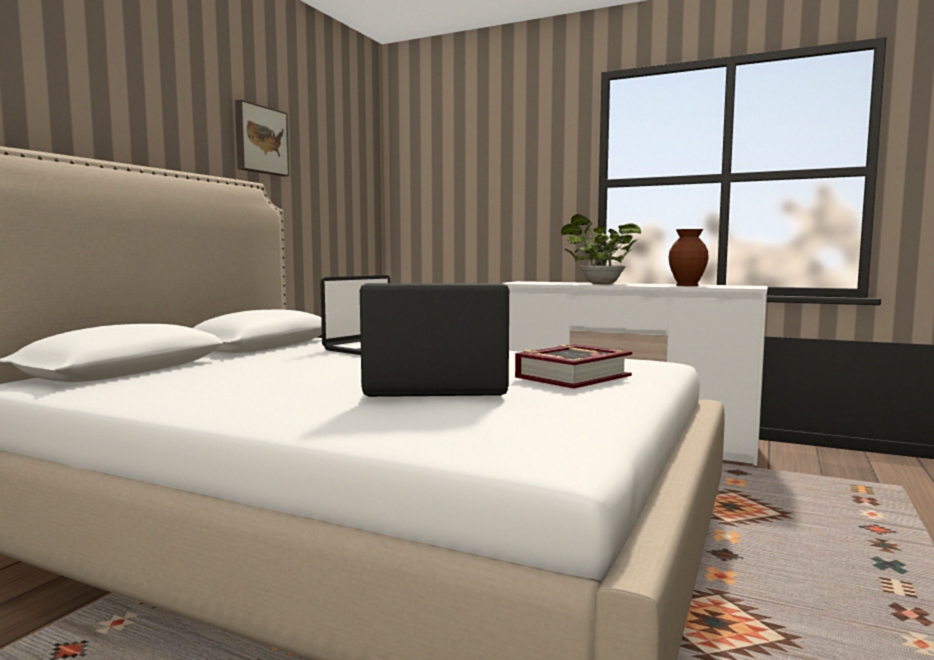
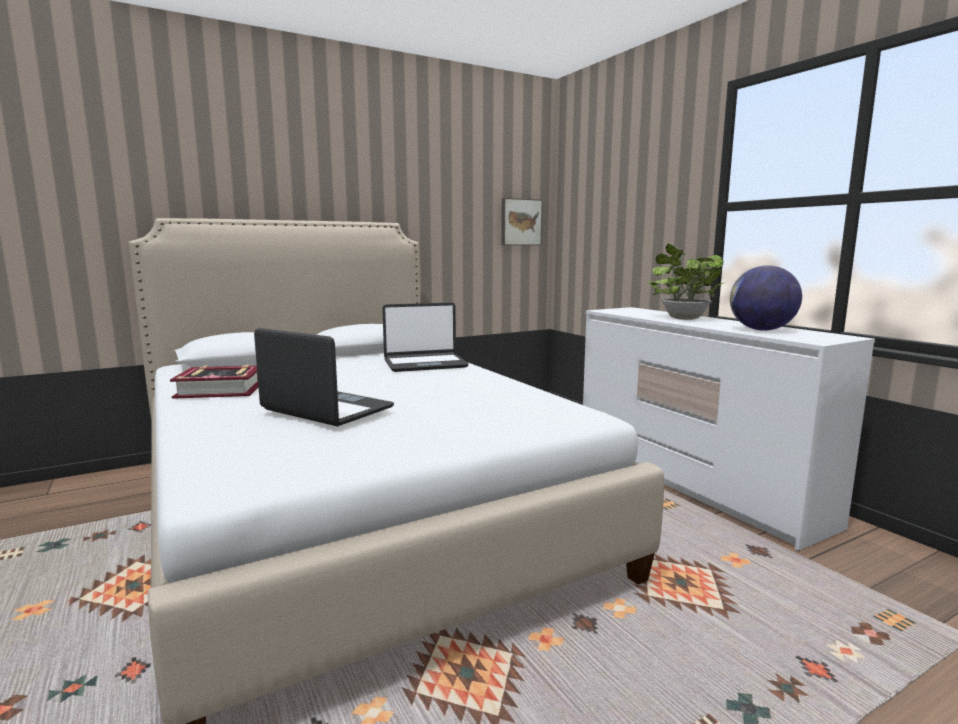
camera: 35 degrees right, 5 degrees up
picture [235,100,289,176] -> picture moved to [501,198,543,245]
book [515,344,632,389] -> book moved to [170,365,258,399]
brown vase [668,229,709,286] -> globe [730,265,802,331]

